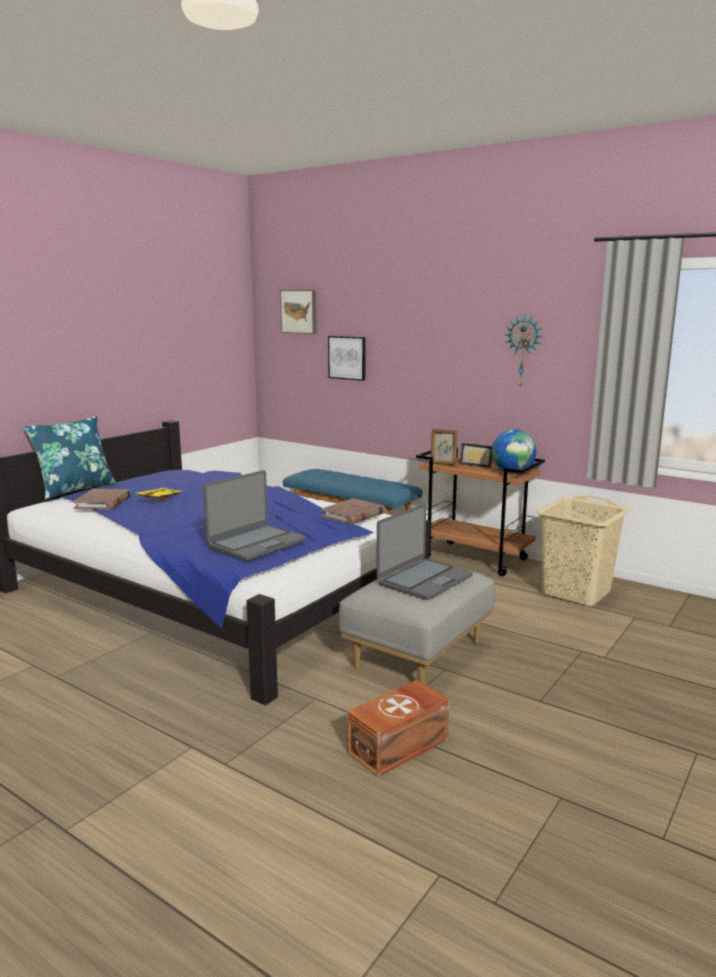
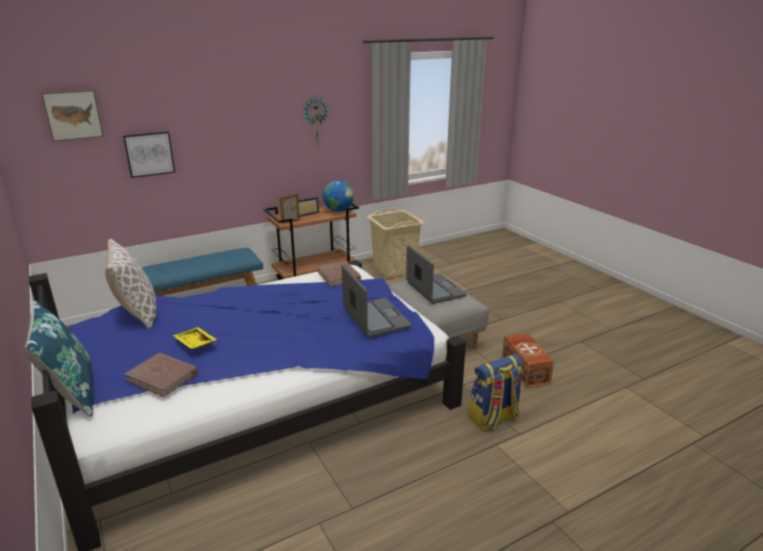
camera: 65 degrees left, 10 degrees up
none -> pillow [105,239,157,329]
none -> backpack [468,354,523,431]

